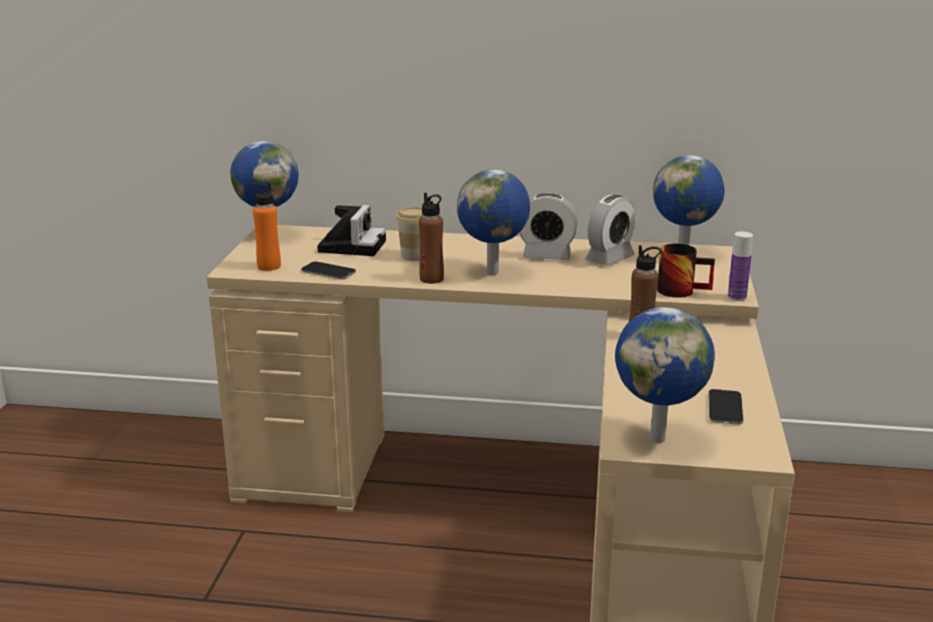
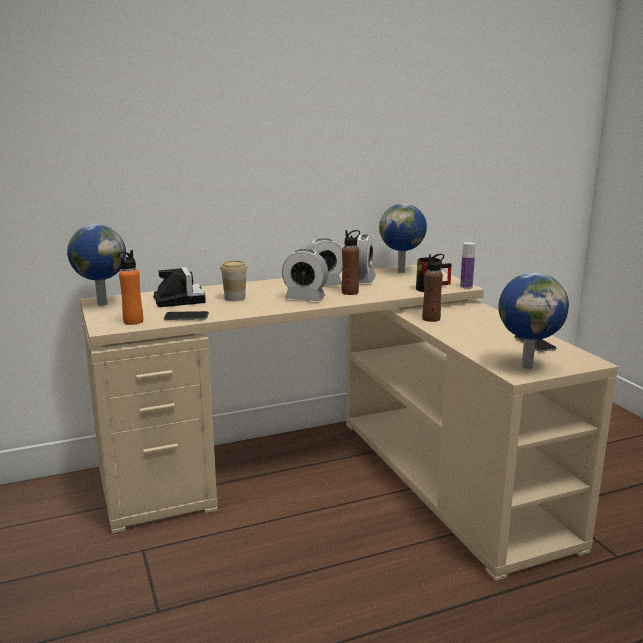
camera: 30 degrees left, 5 degrees down
brown bottle [419,193,444,284] -> brown bottle moved to [342,230,360,295]
globe [457,169,530,275] -> alarm clock [282,249,328,301]

